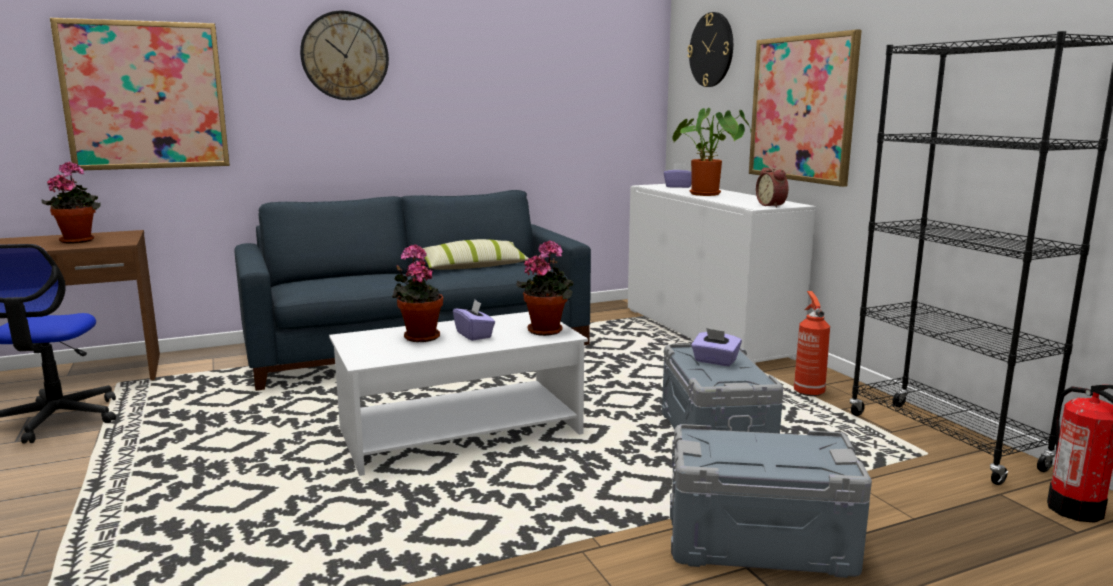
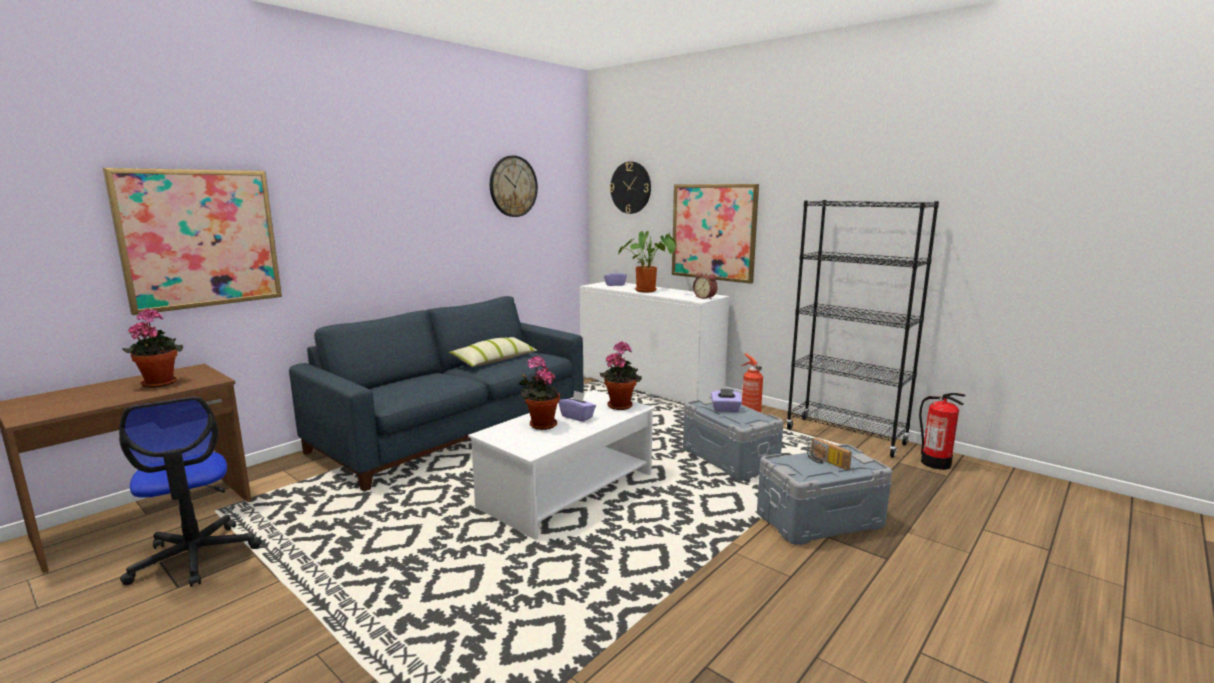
camera: 25 degrees left, 0 degrees up
wall clock [300,11,389,100] -> wall clock moved to [490,156,538,217]
none -> radio [807,438,852,470]

